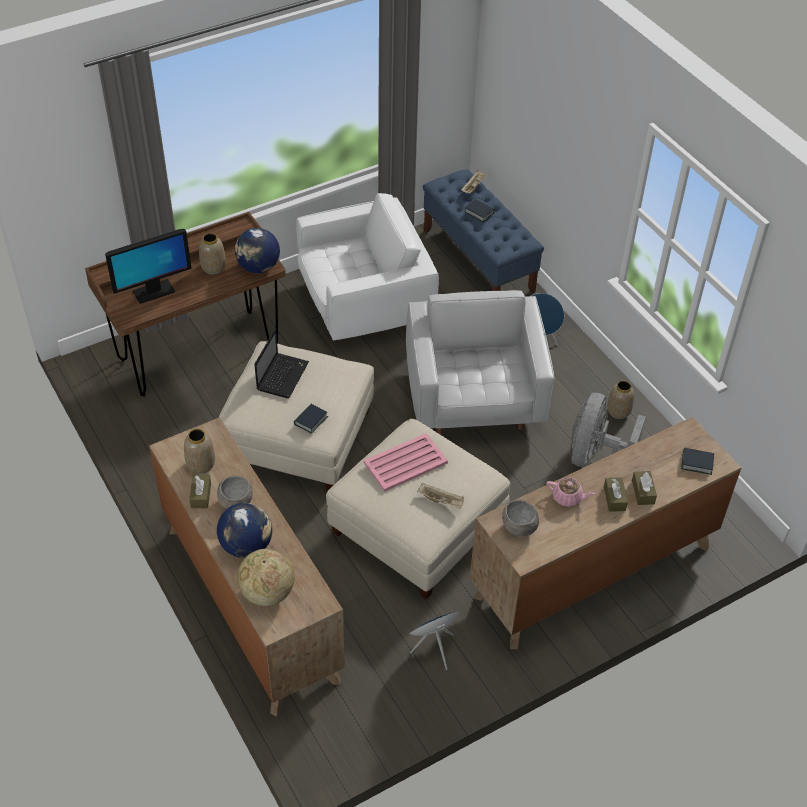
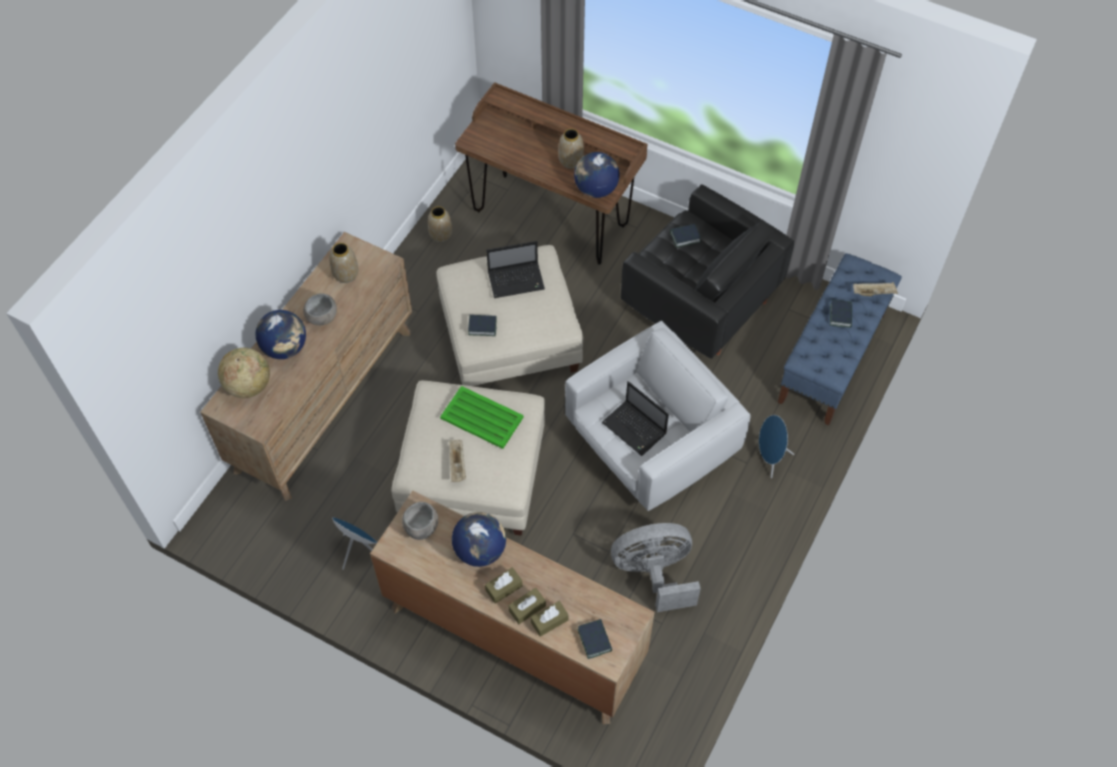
camera: 60 degrees right, 10 degrees up
monitor [105,229,192,304] -> none
brown tissue box [189,474,211,508] -> brown tissue box moved to [531,601,569,637]
white armchair [296,193,439,340] -> black armchair [621,184,794,358]
pink tray [364,433,448,492] -> green tray [440,386,524,449]
pink teapot [546,477,595,507] -> globe [452,512,506,567]
vase [607,380,634,419] -> vase moved to [428,206,452,242]
none -> laptop [601,381,669,456]
none -> book [670,224,701,247]

